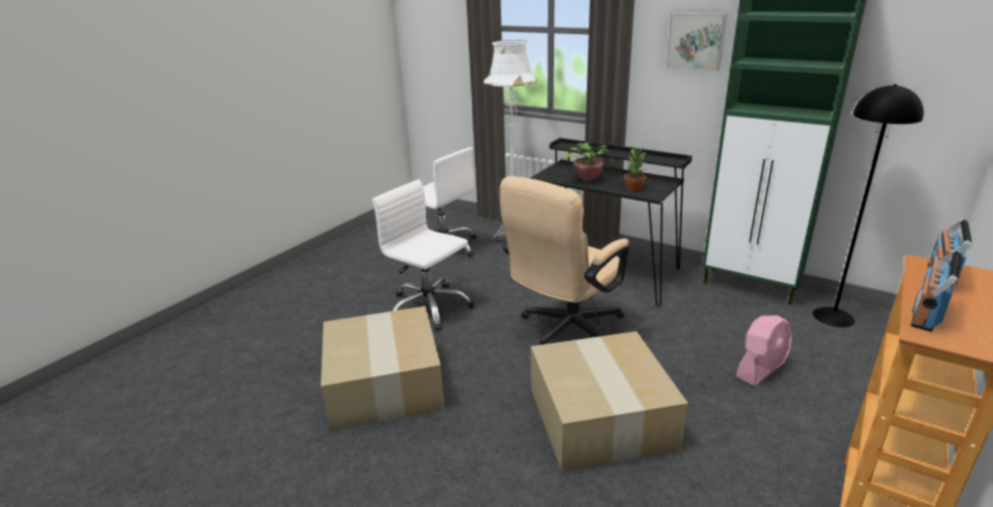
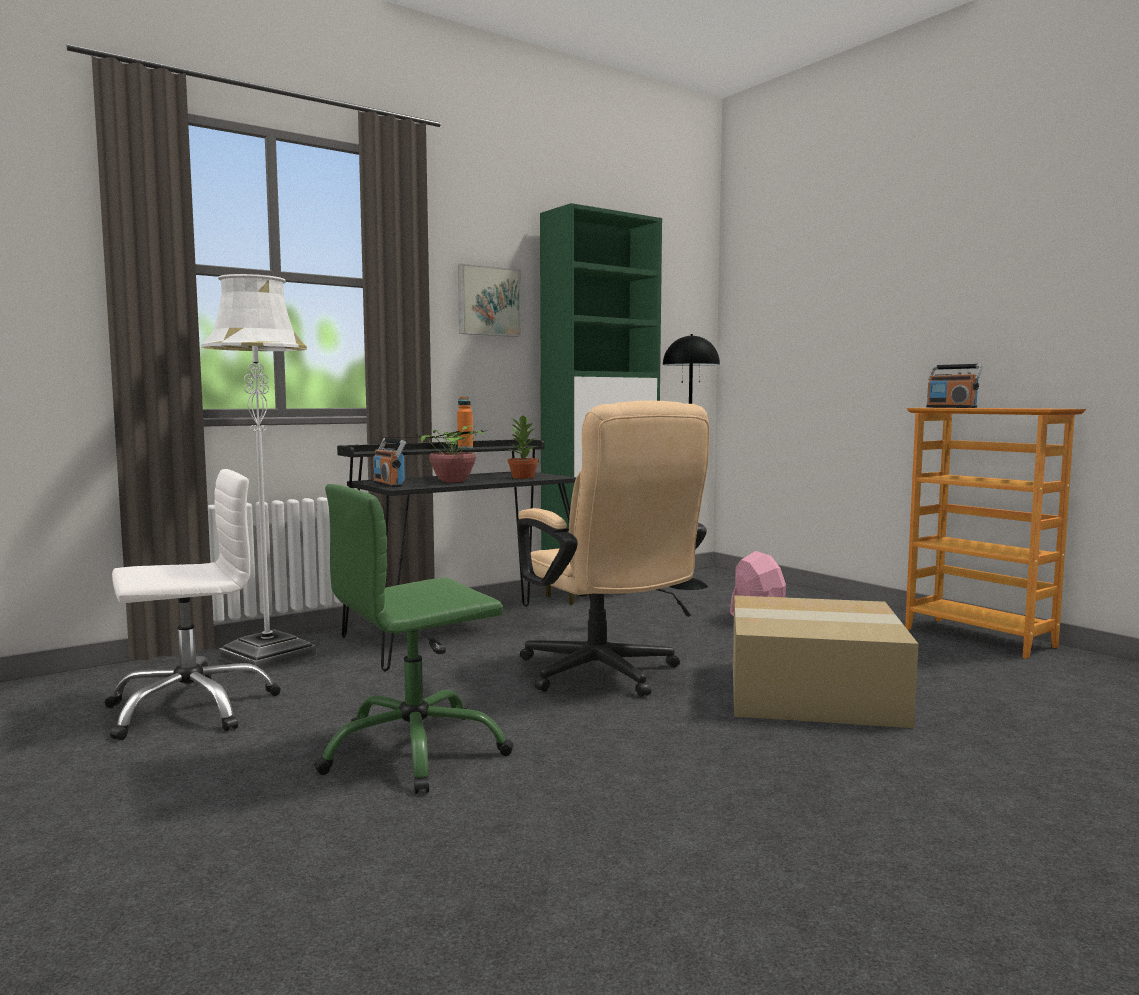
camera: 70 degrees left, 20 degrees down
cardboard box [321,306,445,431] -> none
white office chair [372,179,474,331] -> green office chair [314,484,514,794]
radio [911,249,961,332] -> radio moved to [373,438,406,487]
none -> orange bottle [457,397,473,449]

